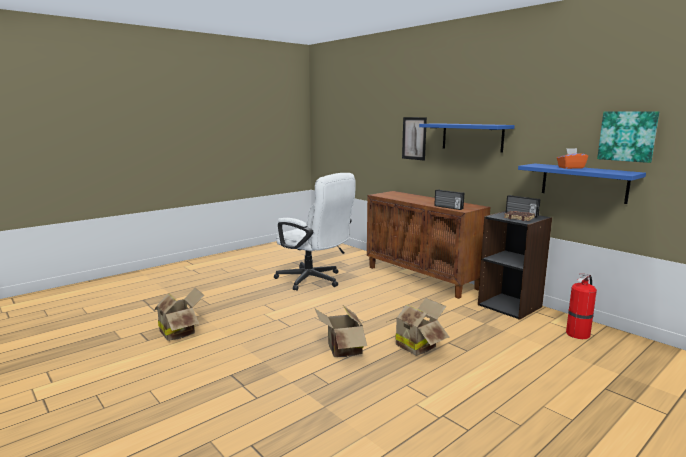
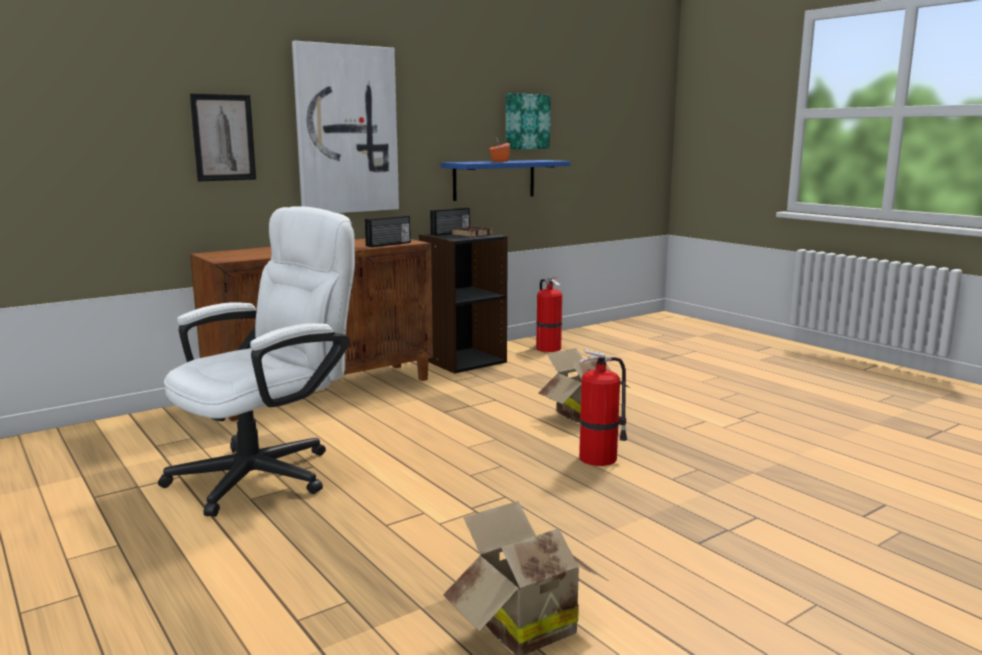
camera: 85 degrees left, 0 degrees up
cardboard box [315,306,367,357] -> fire extinguisher [579,349,627,466]
blue shelf [419,123,515,153] -> picture [292,41,399,213]

